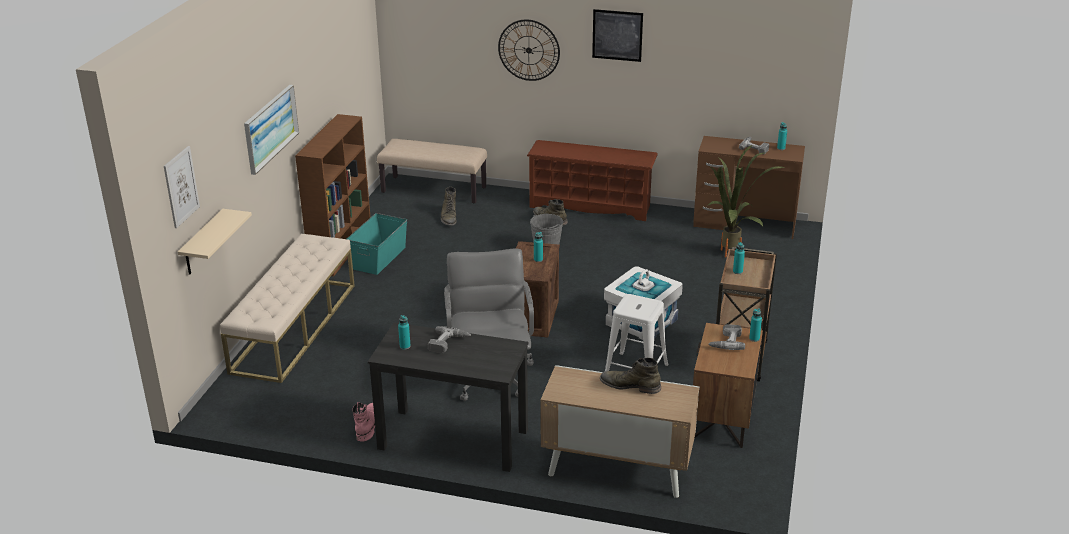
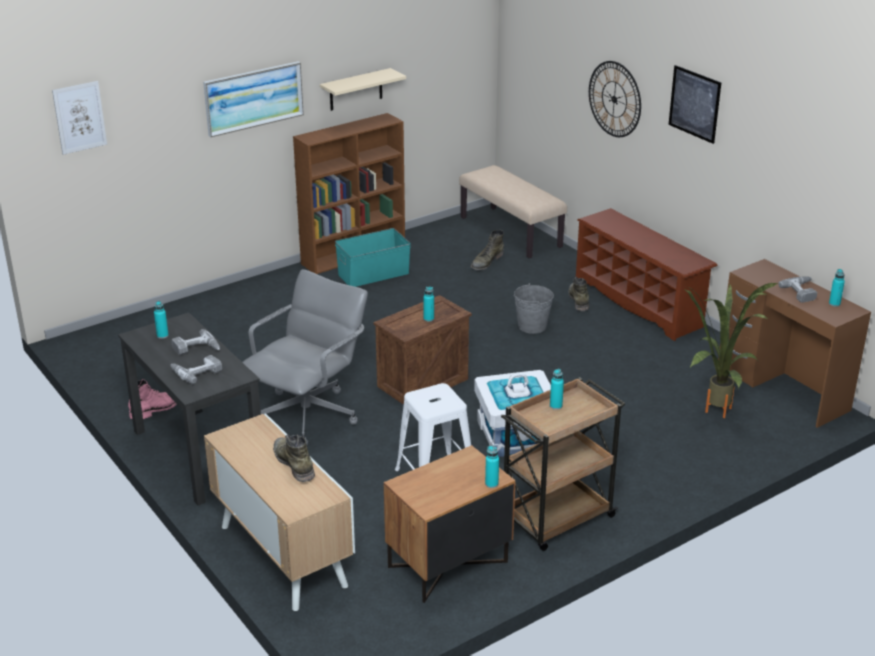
camera: 40 degrees right, 0 degrees up
beige shelf [178,209,252,275] -> beige shelf moved to [320,68,406,111]
beige bench [220,234,355,383] -> none
power drill [709,324,745,350] -> power drill moved to [170,355,222,384]

